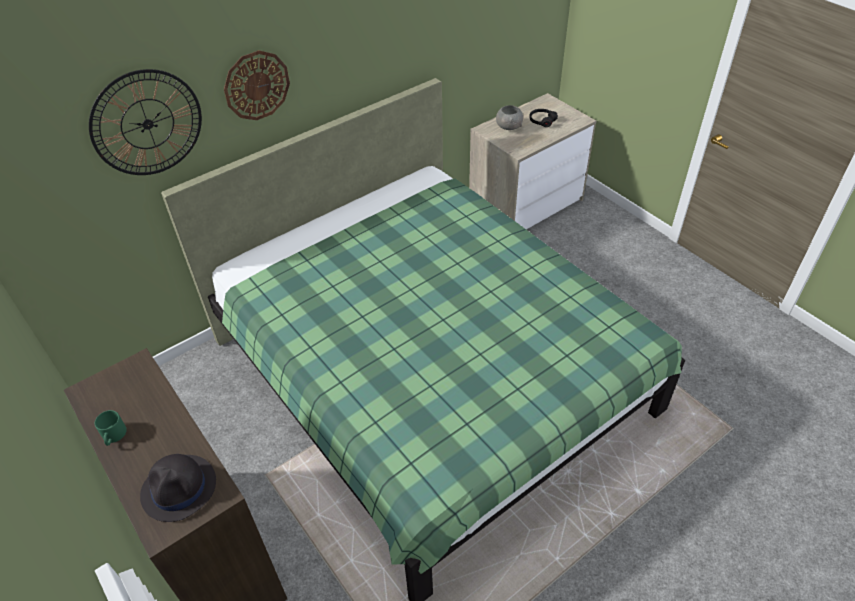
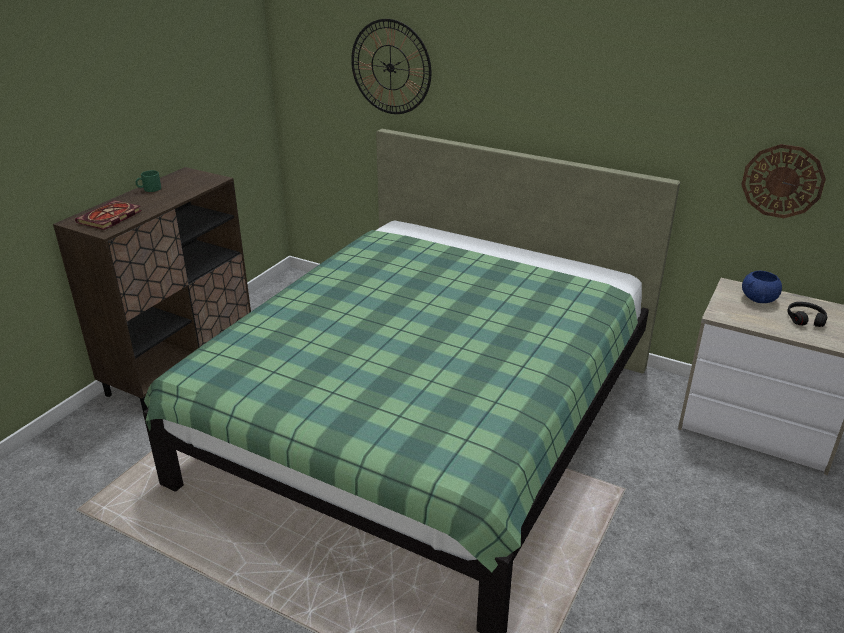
camera: 65 degrees right, 15 degrees down
black hat [140,454,216,522] -> book [75,200,142,230]
wall clock [224,50,290,120] -> wall clock moved to [741,144,826,218]
grey bowl [496,105,523,130] -> blue bowl [742,271,782,303]

